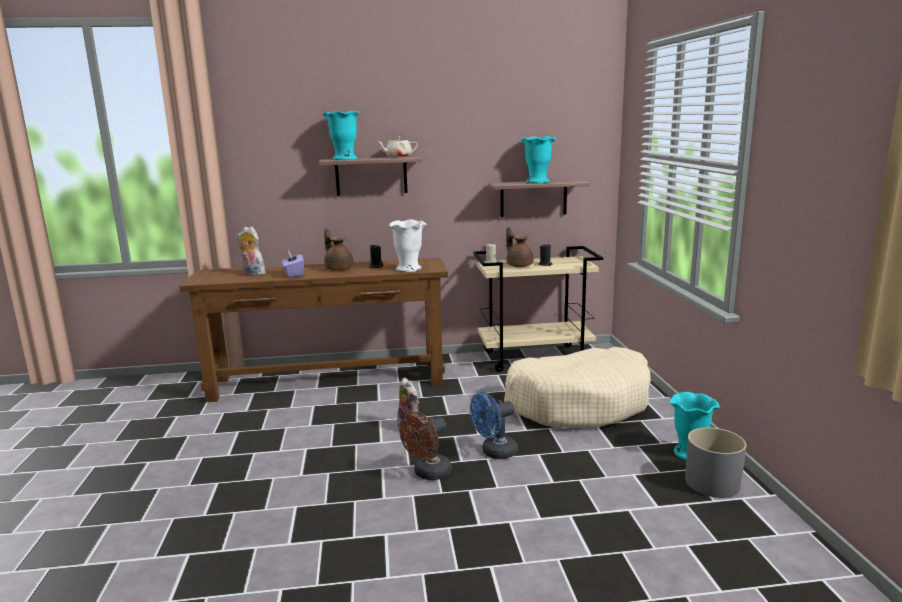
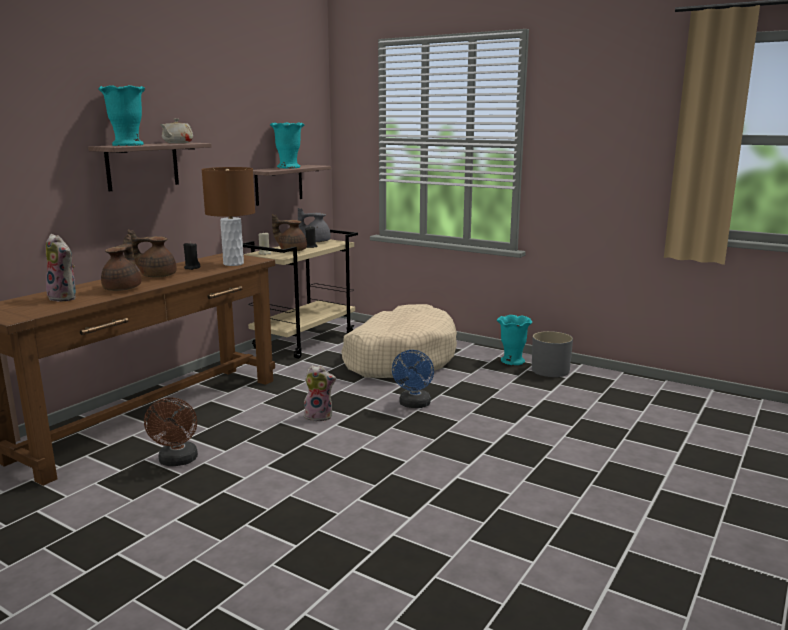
camera: 50 degrees left, 0 degrees up
plush toy [236,227,266,276] -> plush toy turned 120 degrees counterclockwise [46,234,76,302]
purple tissue box [282,252,304,277] -> brown teapot [101,234,141,291]
white vase [389,219,426,272] -> brown table lamp [202,167,255,266]
brown fan [399,412,451,480] -> brown fan moved to [144,398,198,466]
none -> grey teapot [298,208,331,242]

